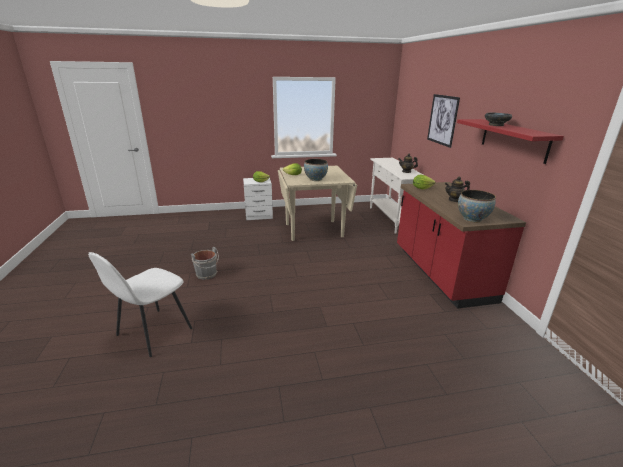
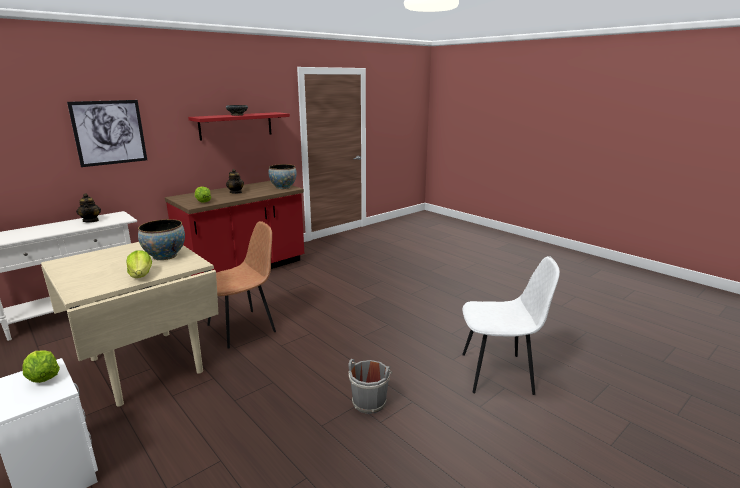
camera: 120 degrees left, 5 degrees down
none -> brown chair [207,221,276,348]

